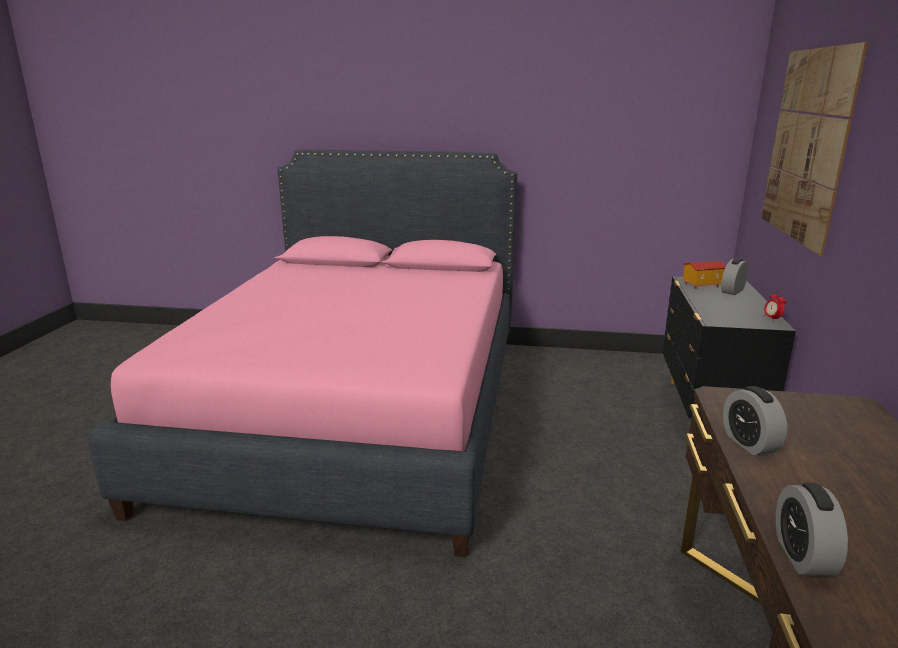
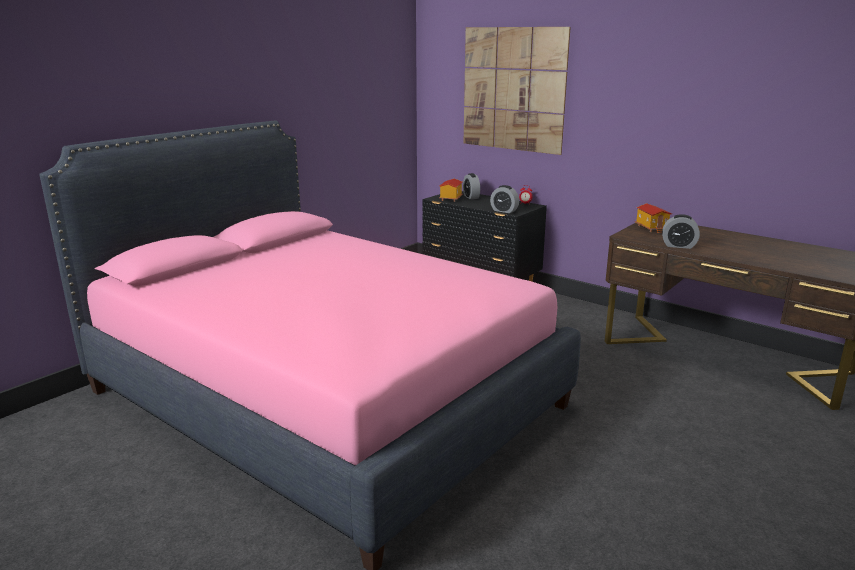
camera: 60 degrees left, 0 degrees up
alarm clock [776,483,848,577] -> alarm clock moved to [490,185,519,213]
none -> toy house [635,203,672,233]

